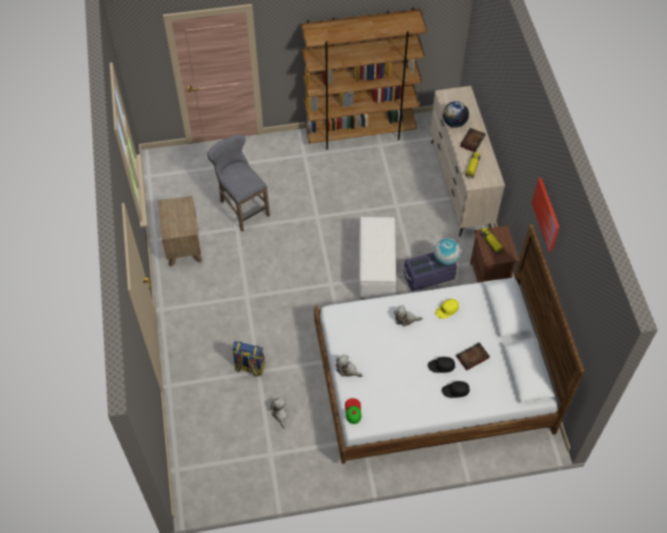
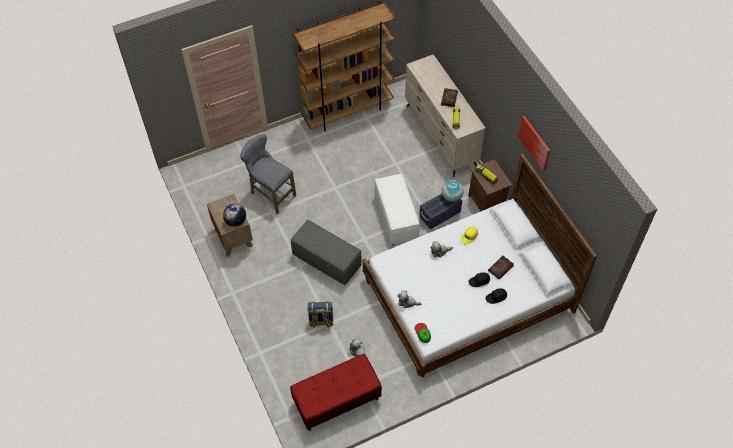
camera: 15 degrees left, 0 degrees up
globe [443,101,469,128] -> globe moved to [223,204,246,227]
none -> red bench [290,354,382,431]
none -> grey ottoman [291,220,362,285]

